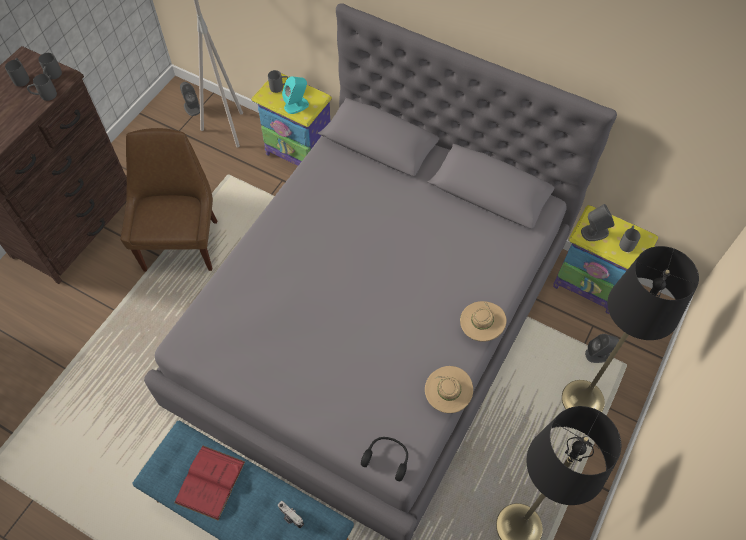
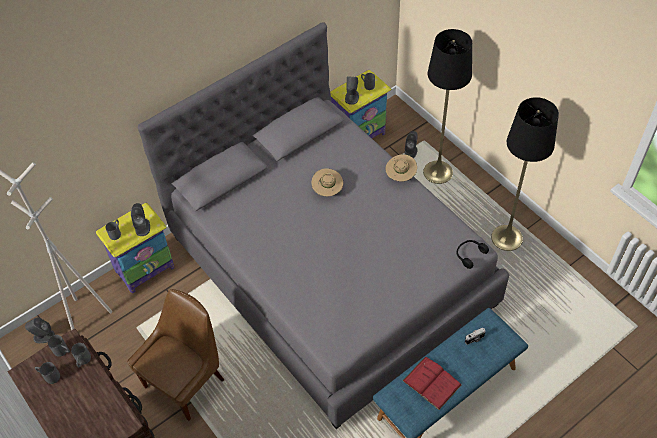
camera: 65 degrees left, 5 degrees down
brown chair [120,128,218,272] -> brown chair turned 105 degrees clockwise [127,289,224,421]
turquoise speaker [282,76,309,114] -> grey speaker [131,203,150,236]
beige hat [425,366,473,413] -> beige hat moved to [312,168,343,196]

